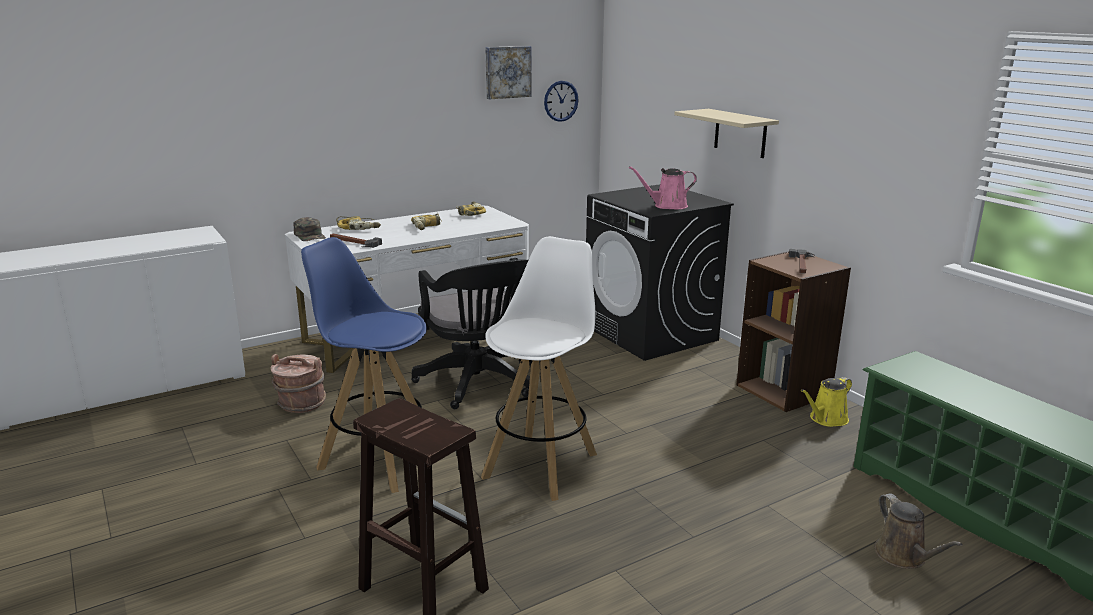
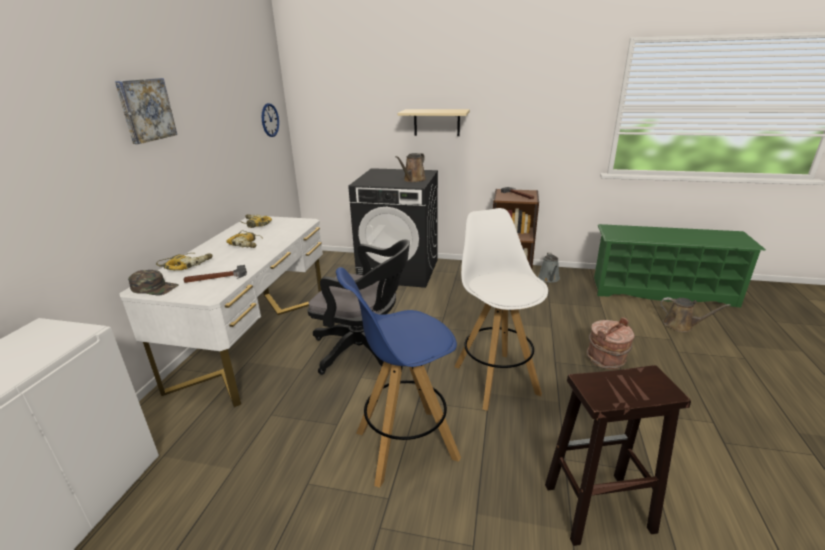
camera: 45 degrees left, 5 degrees up
brown bucket [271,354,326,413] -> brown bucket moved to [587,317,635,369]
picture [485,46,531,99] -> picture moved to [115,78,177,144]
pink watering can [629,166,697,210] -> brown watering can [395,153,426,183]
yellow watering can [801,377,852,427] -> grey watering can [538,253,560,283]

